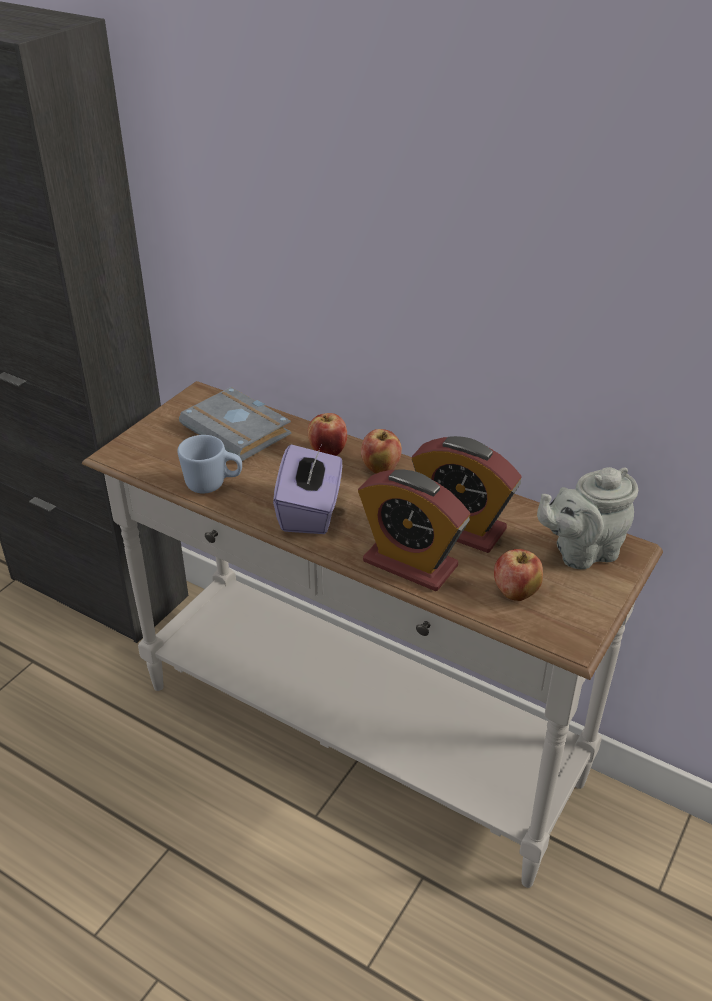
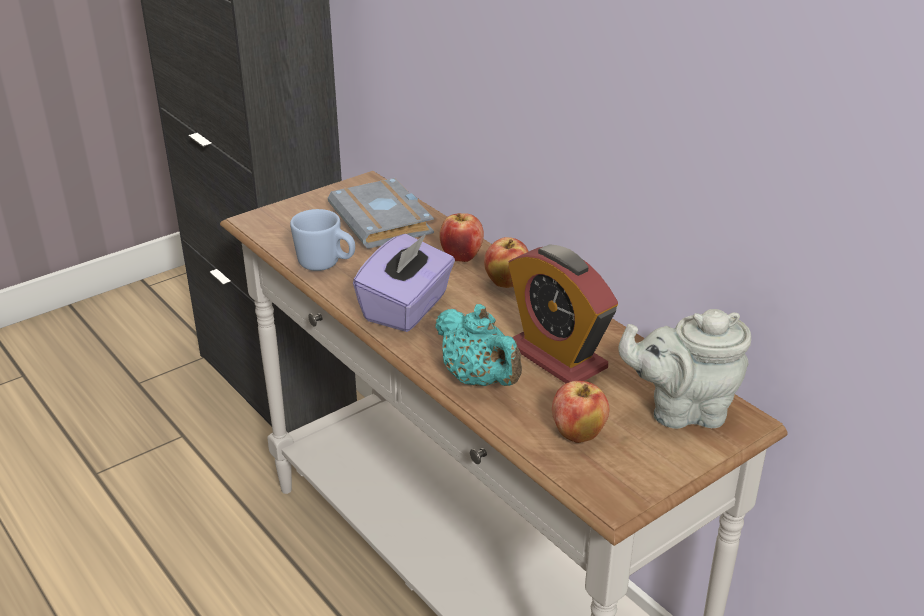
camera: 20 degrees right, 5 degrees down
alarm clock [358,470,470,591] -> turquoise teapot [435,304,522,386]

